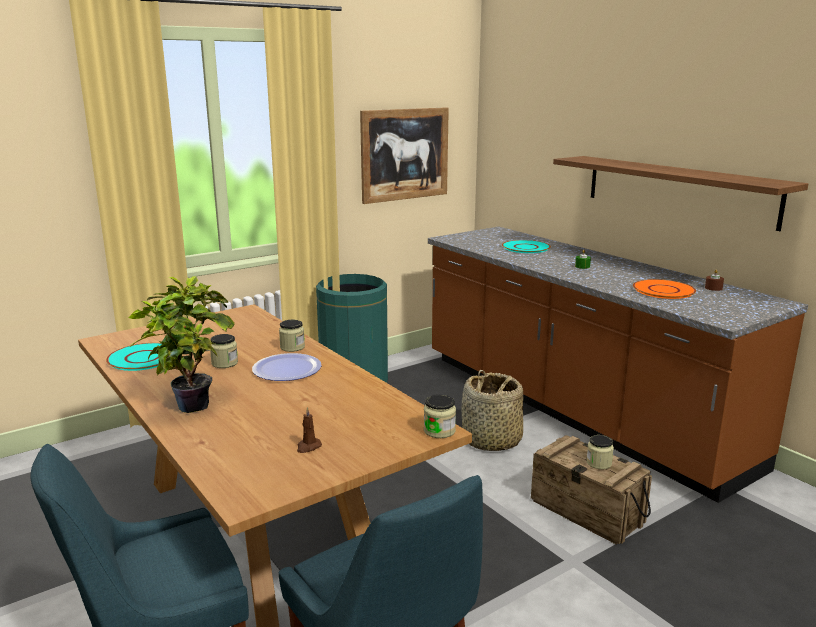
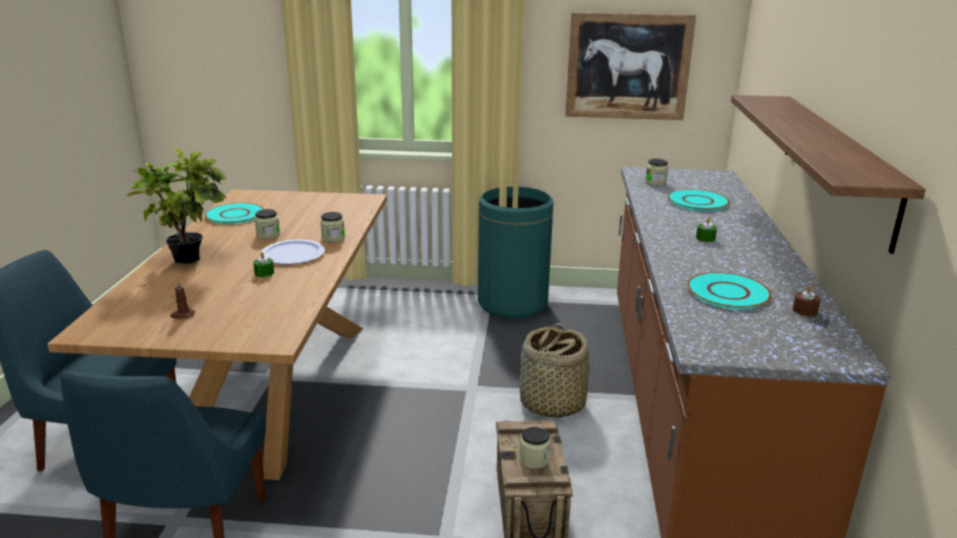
camera: 40 degrees right, 5 degrees up
jar [424,395,456,438] -> jar moved to [645,159,668,186]
orange plate [633,279,696,299] -> turquoise plate [687,272,772,309]
none -> green candle [253,252,274,277]

